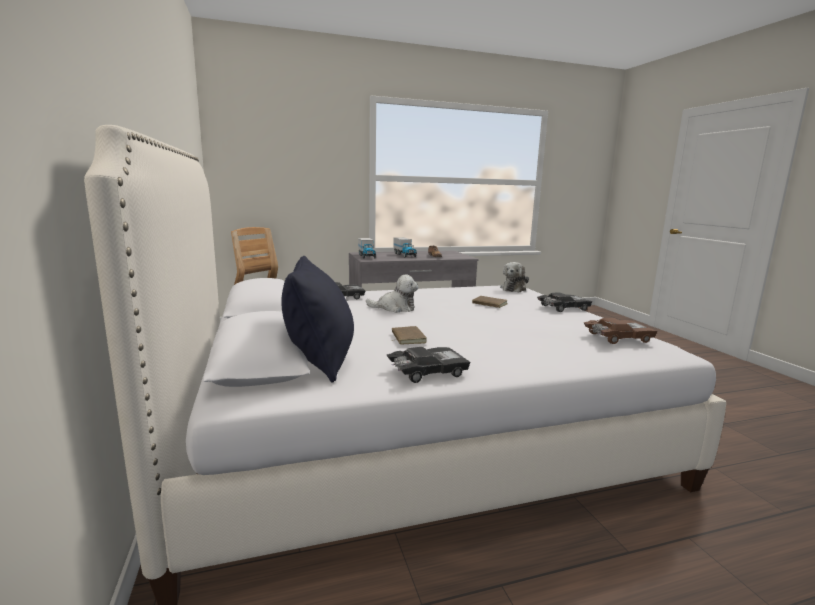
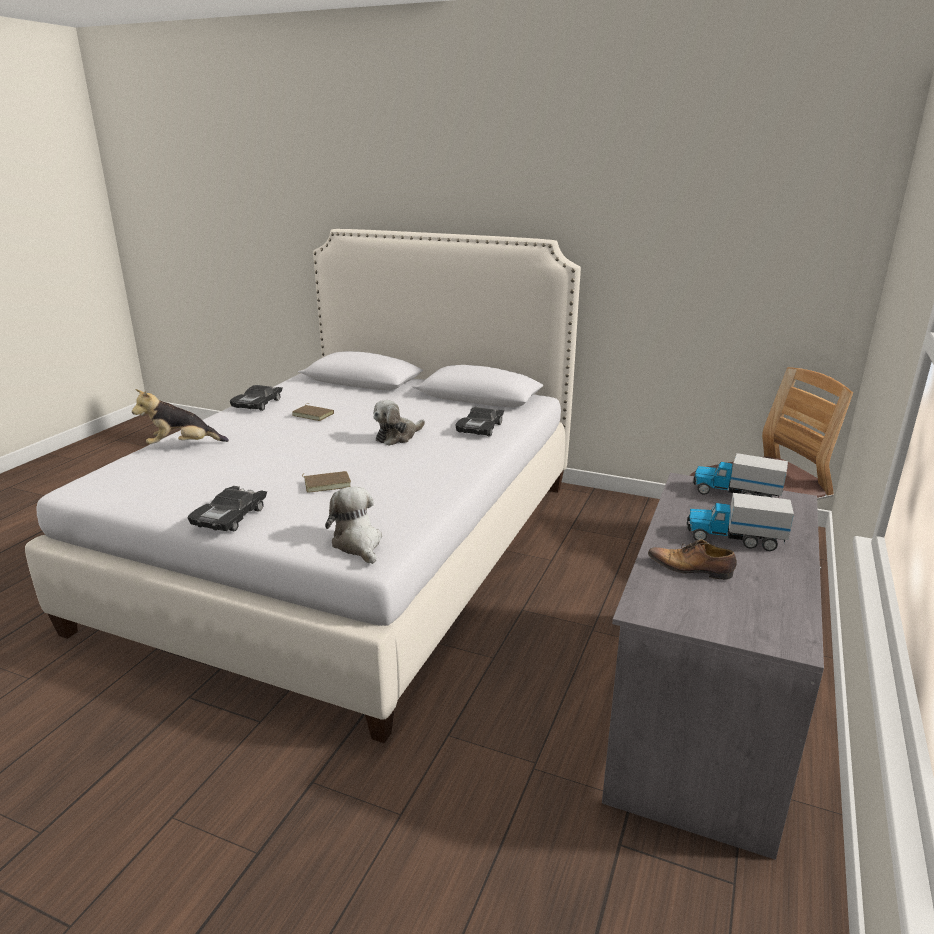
camera: 130 degrees right, 10 degrees up
black pillow [281,256,354,383] -> none
brown toy car [583,318,657,344] -> none
none -> plush toy [132,389,229,444]

